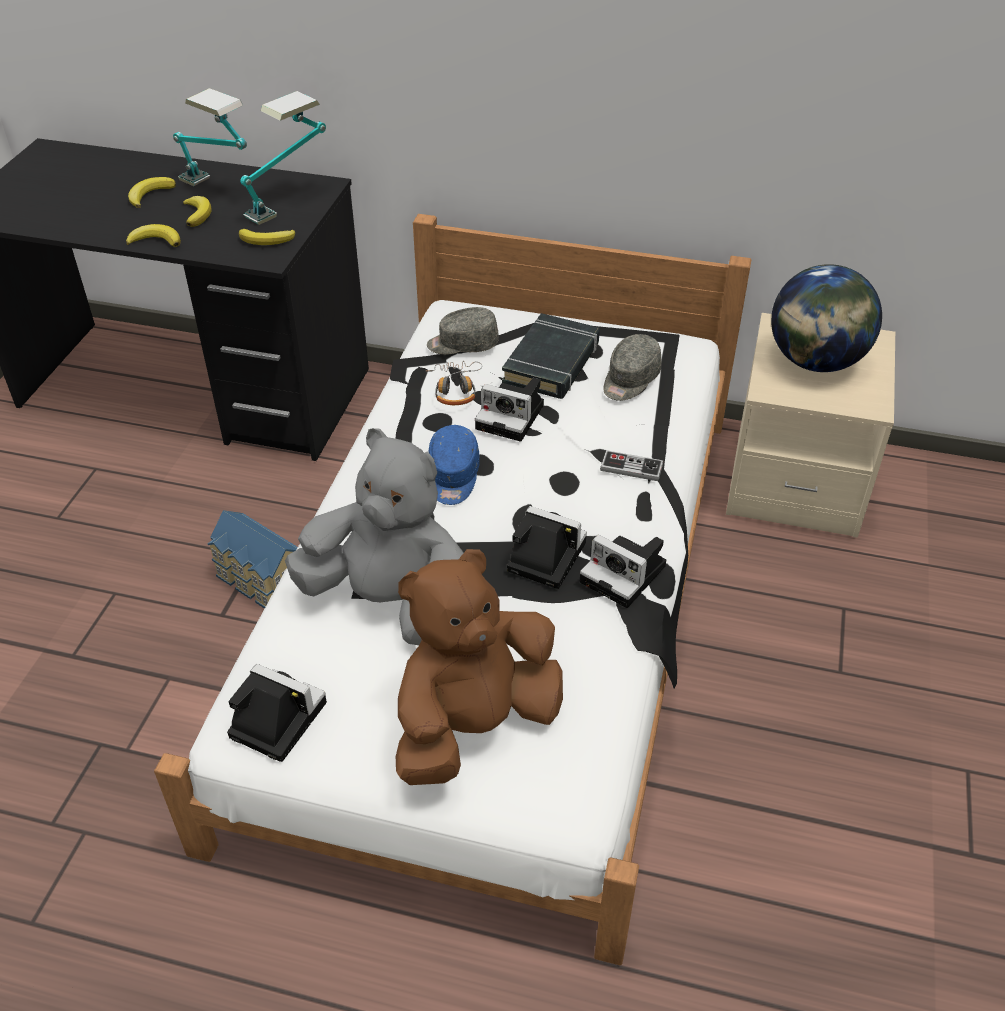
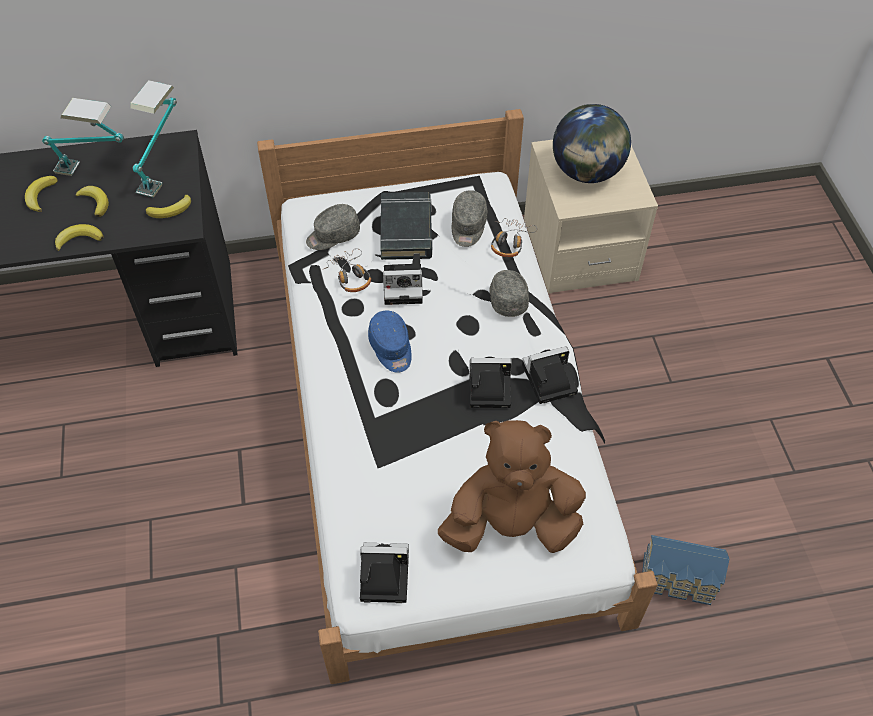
camera: 25 degrees left, 10 degrees up
toy house [208,510,298,609] -> toy house moved to [642,535,730,605]
grey plush toy [285,428,464,645] -> none
brown plush toy [396,549,563,785] -> brown plush toy turned 60 degrees clockwise [438,420,586,553]
camera [580,535,666,608] -> camera turned 150 degrees clockwise [522,347,578,404]
game controller [600,450,663,481] -> grey cap [489,270,529,317]
none -> headphones [491,218,537,257]

